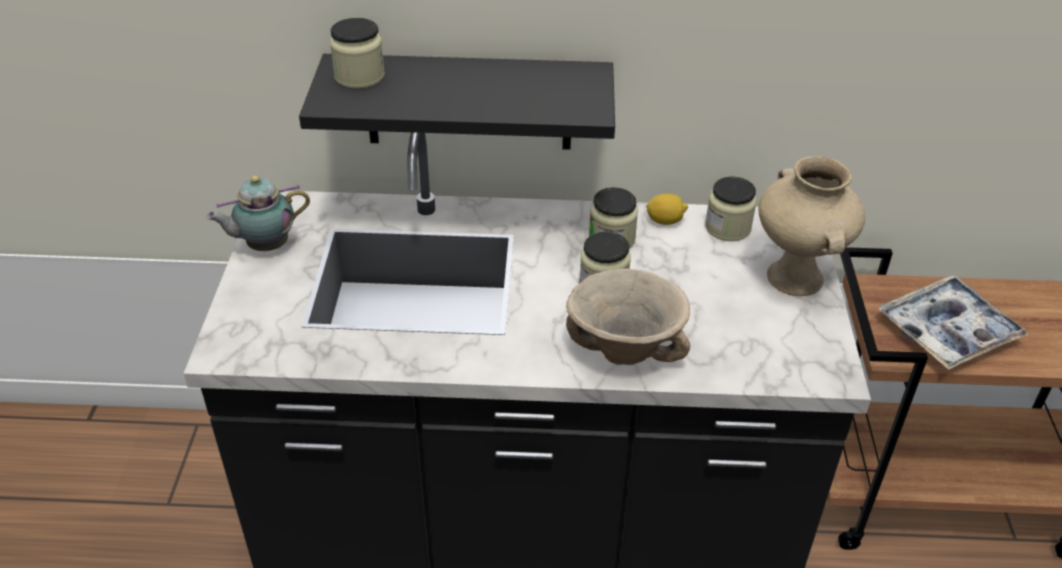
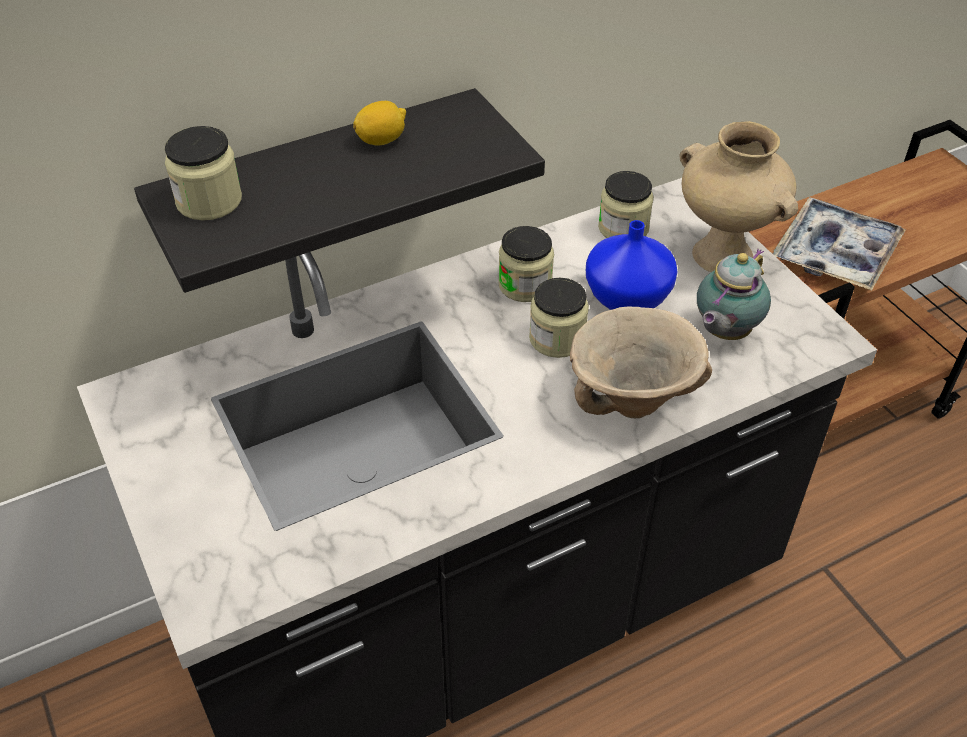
camera: 30 degrees left, 5 degrees up
teapot [206,176,310,251] -> teapot moved to [697,249,771,340]
lemon [646,194,688,225] -> lemon moved to [353,101,406,146]
none -> blue vase [586,220,678,310]

